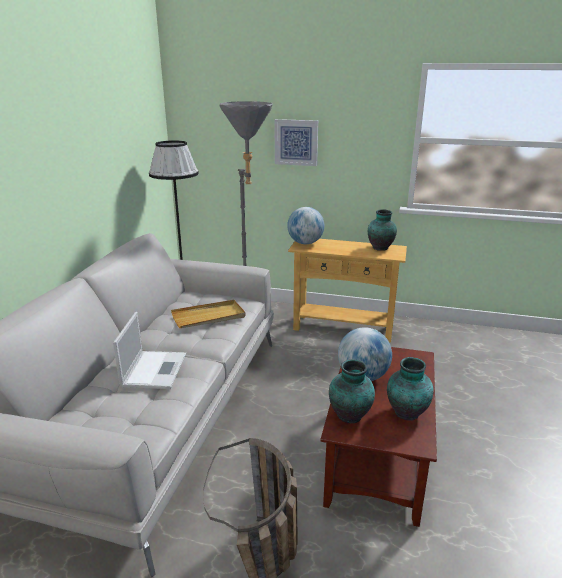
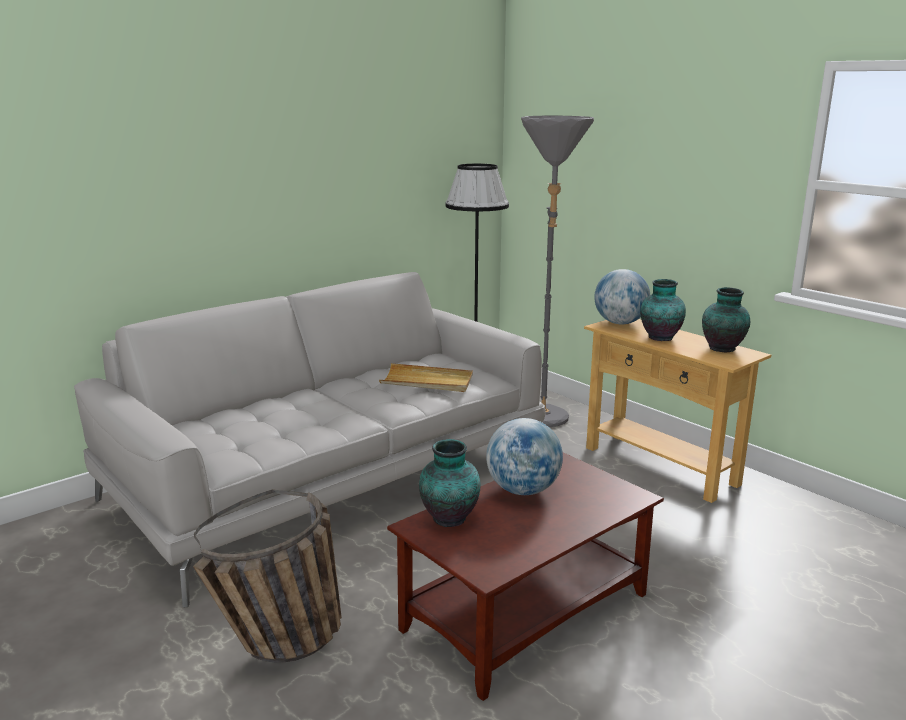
camera: 35 degrees right, 5 degrees down
laptop [113,312,186,389] -> none
picture [275,119,318,166] -> none
vase [387,357,434,421] -> vase moved to [640,279,686,341]

